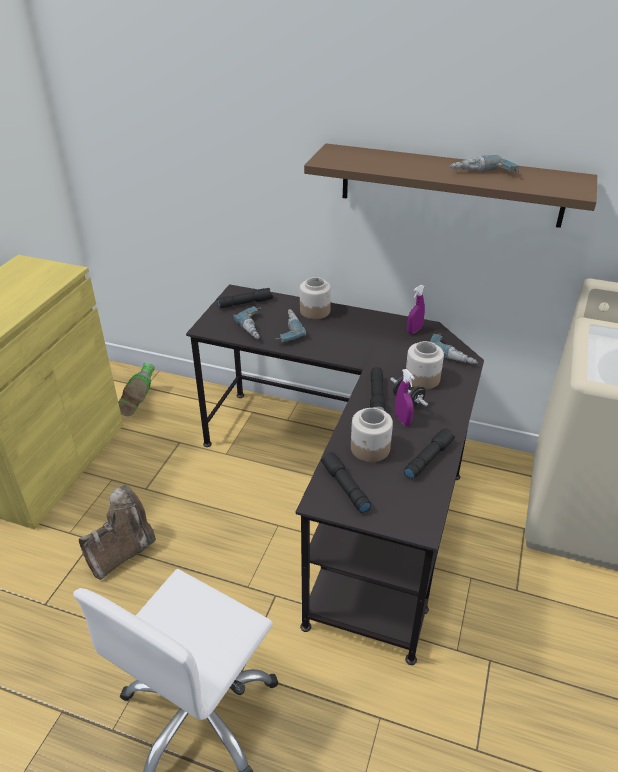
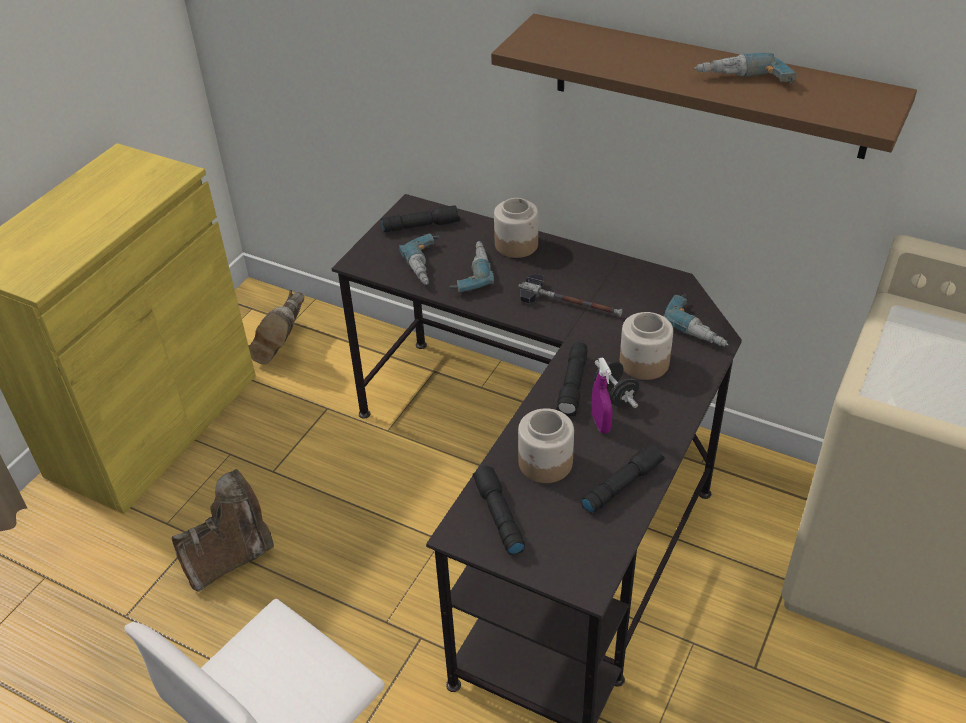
camera: 10 degrees right, 5 degrees up
green boot [118,363,155,416] -> brown boot [249,290,304,364]
purple spray bottle [407,285,425,334] -> none
none -> hammer [518,274,622,317]

